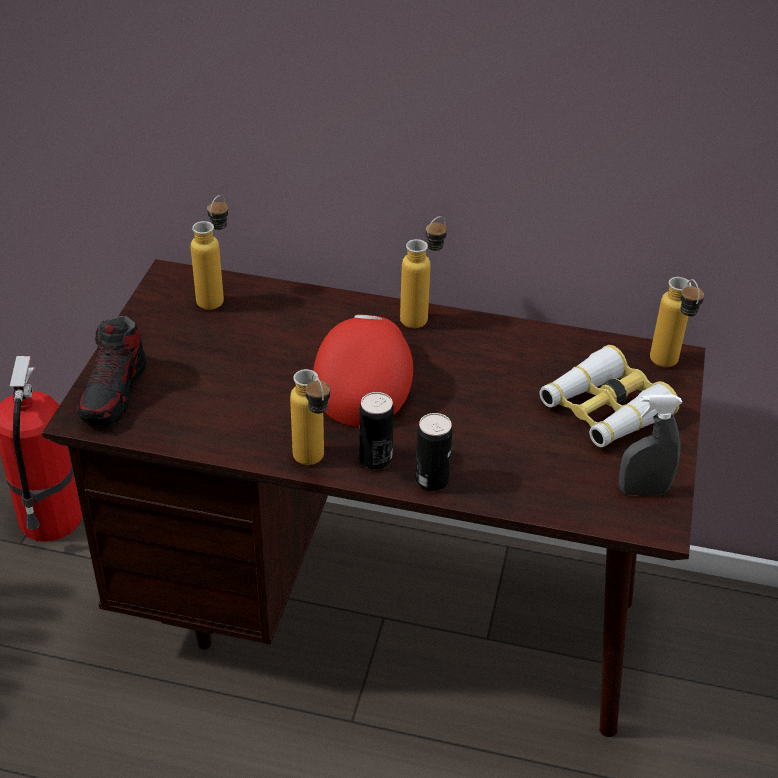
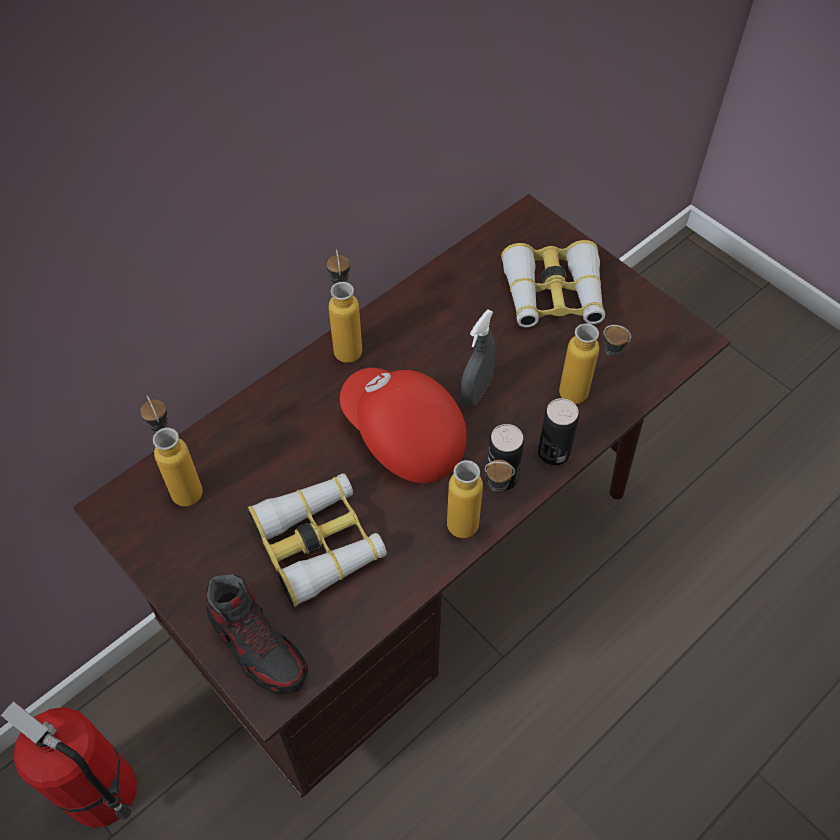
camera: 55 degrees left, 15 degrees up
grey spray bottle [619,395,682,495] -> grey spray bottle moved to [461,309,495,407]
bottle [650,277,704,367] -> bottle moved to [559,323,631,404]
none -> binoculars [247,474,387,607]

